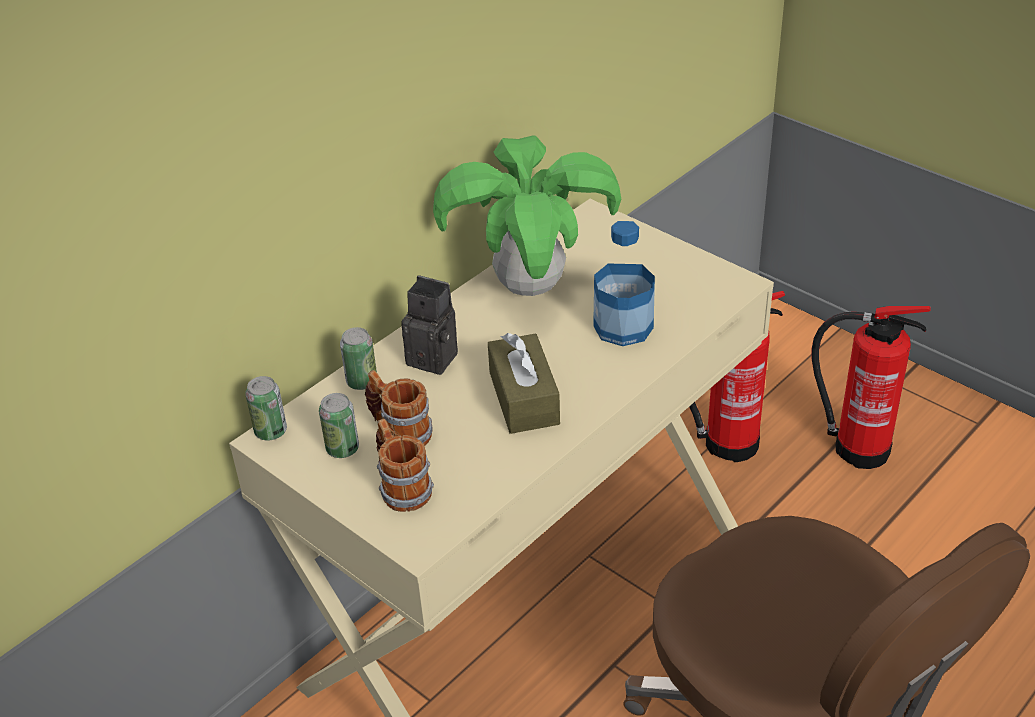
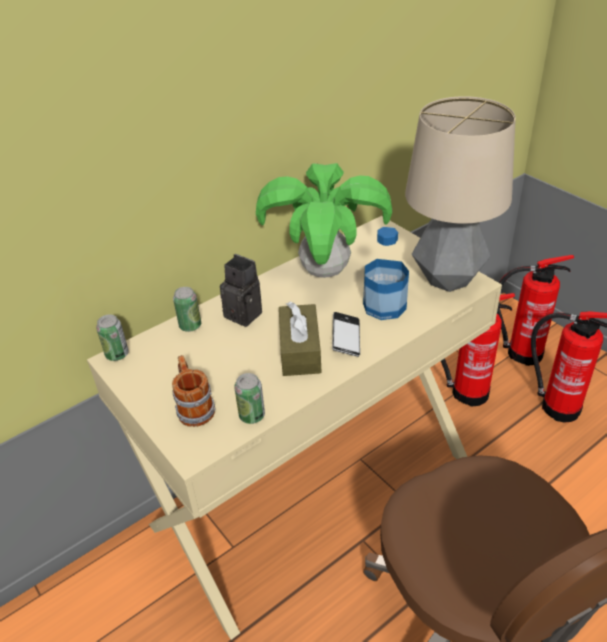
camera: 10 degrees right, 0 degrees up
can [319,393,359,458] -> can moved to [234,373,265,424]
mug [365,370,432,446] -> none
none -> phone [332,312,360,357]
none -> table lamp [405,96,516,292]
none -> fire extinguisher [497,255,574,366]

